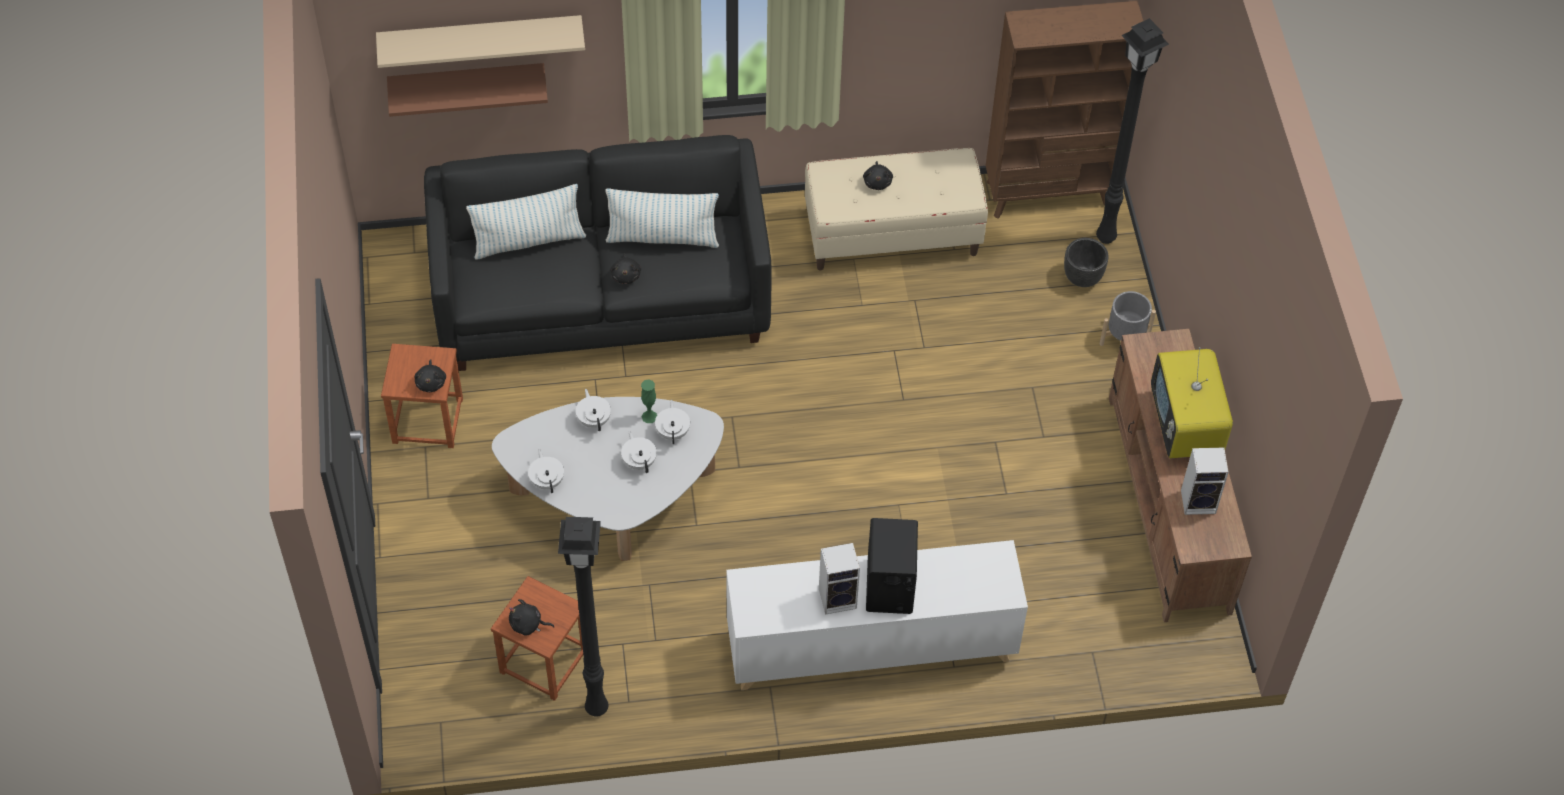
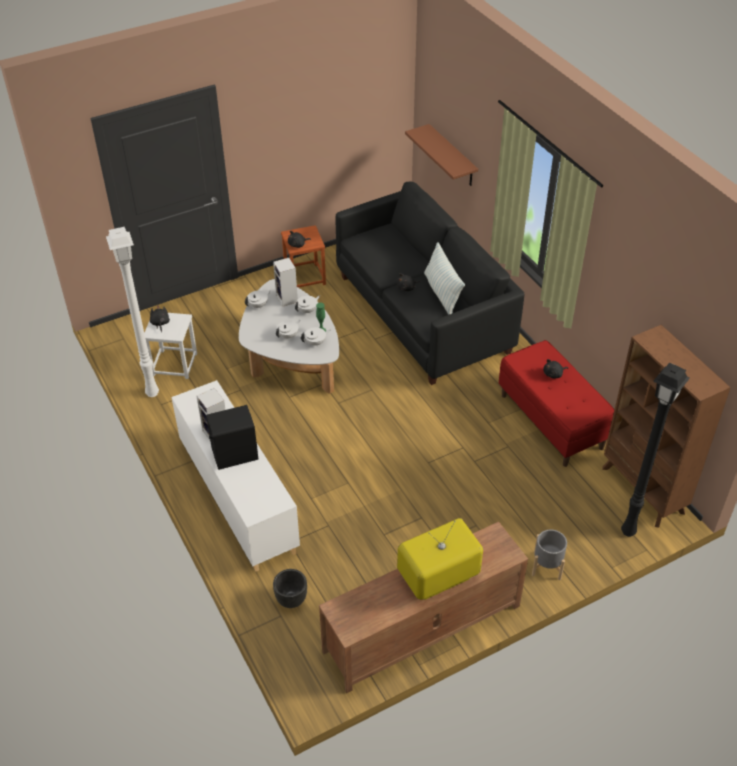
camera: 70 degrees right, 10 degrees down
beige shelf [376,15,585,68] -> none
pillow [466,184,586,260] -> none
brown stool [491,576,583,701] -> white stool [144,313,197,379]
black floor lamp [558,517,609,717] -> white floor lamp [106,227,159,397]
beige bench [805,148,988,270] -> red bench [498,340,615,467]
black planter [1064,238,1108,287] -> black planter moved to [273,569,307,608]
speaker [1181,448,1229,515] -> speaker moved to [273,258,298,307]

